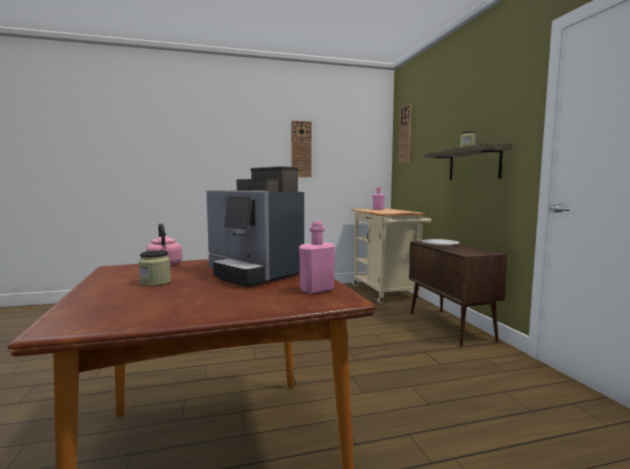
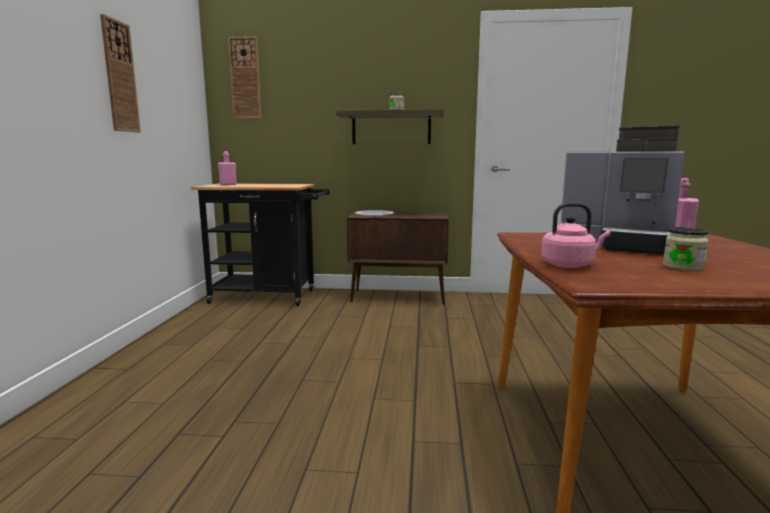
camera: 70 degrees left, 5 degrees up
coffee machine [206,166,304,287] -> coffee machine turned 60 degrees clockwise [561,125,685,255]
beige cart [351,209,432,303] -> black cart [191,183,330,306]

